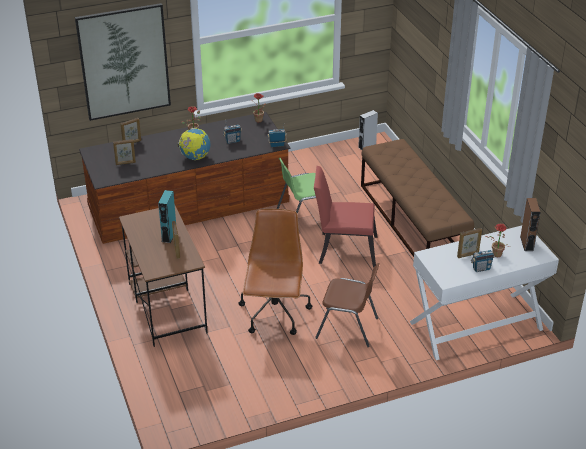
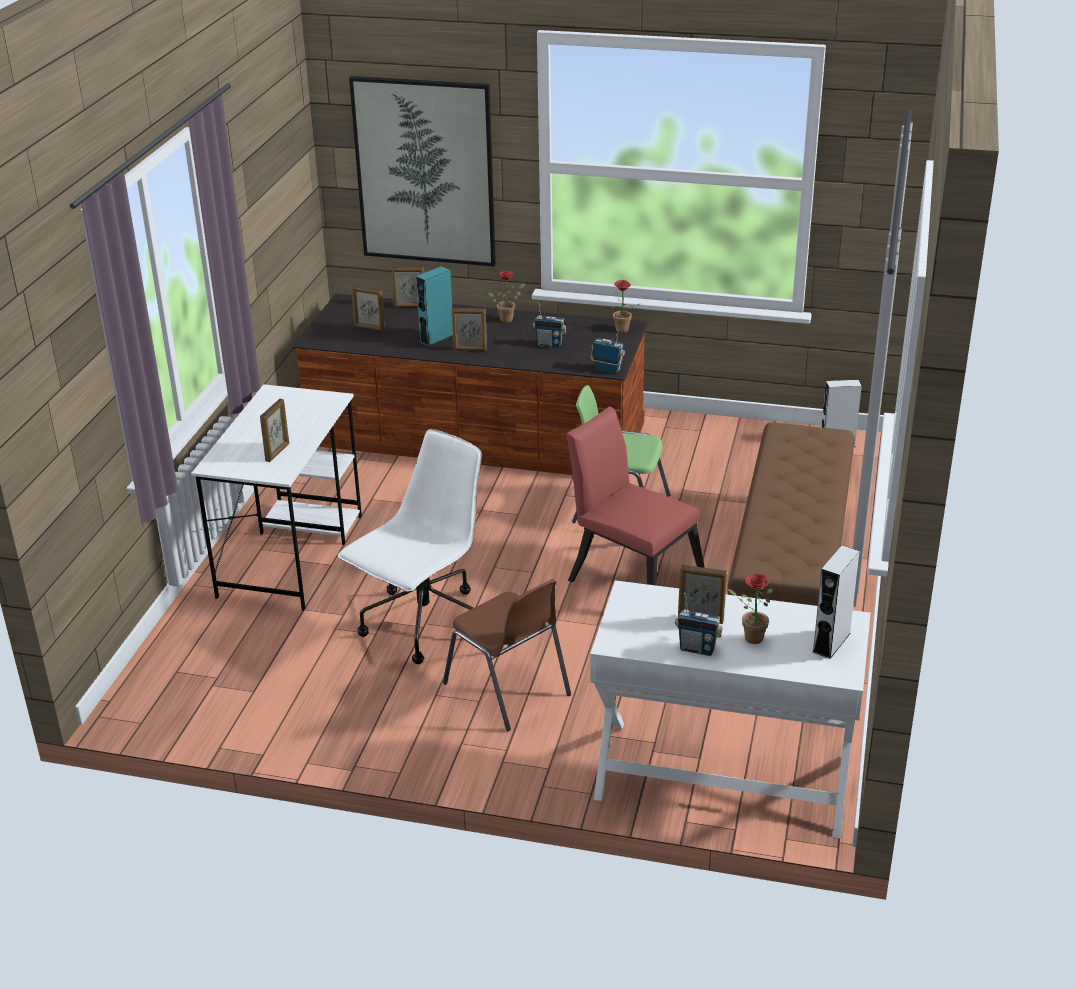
camera: 35 degrees right, 5 degrees down
brown desk [119,206,208,347] -> white desk [191,384,362,611]
turquoise speaker [158,190,176,243] -> turquoise speaker moved to [416,266,453,346]
globe [178,128,211,160] -> picture frame [452,308,487,351]
brown office chair [238,208,312,335] -> white office chair [338,429,482,664]
brown speaker [520,198,541,251] -> grey speaker [812,545,860,659]

